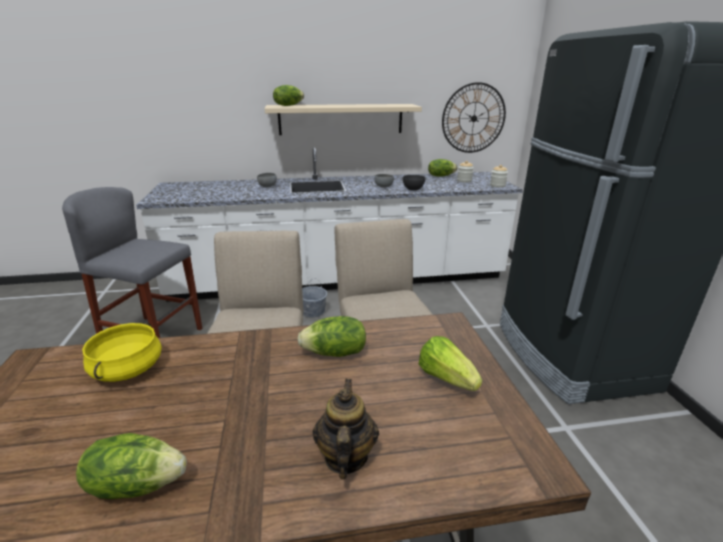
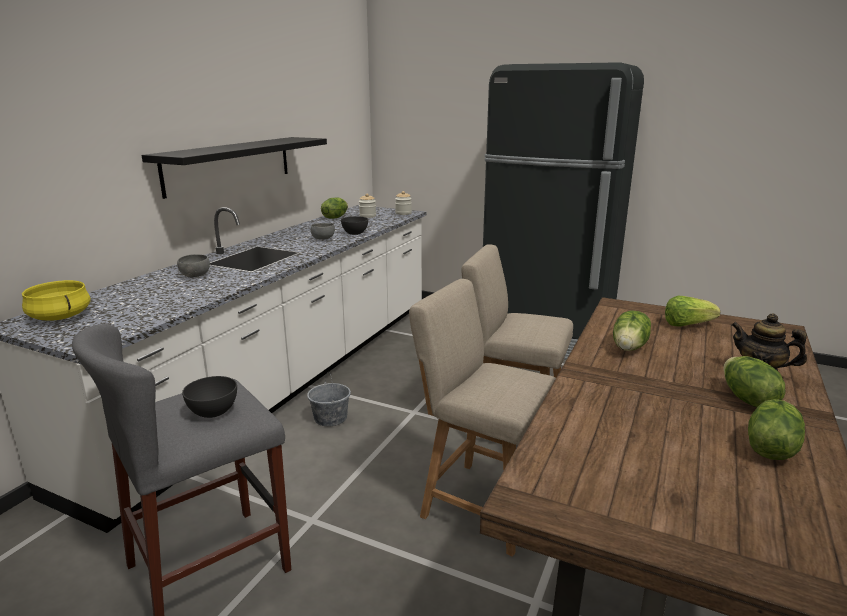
camera: 55 degrees left, 5 degrees down
yellow cooking pot [82,323,162,382] -> yellow cooking pot moved to [22,280,91,321]
beige shelf [265,104,422,135] -> black shelf [142,137,327,199]
lettuce [273,85,304,106] -> lettuce moved to [723,356,785,408]
wall clock [442,82,506,153] -> none
none -> grey bowl [182,376,237,418]

